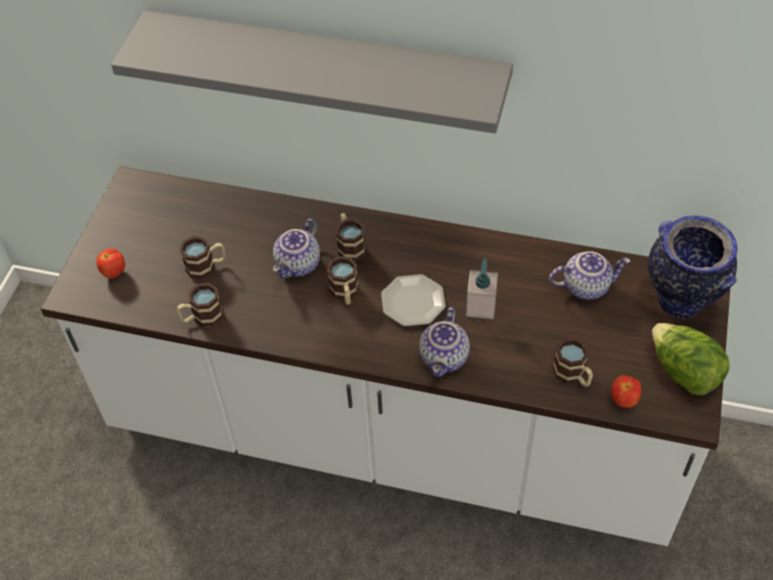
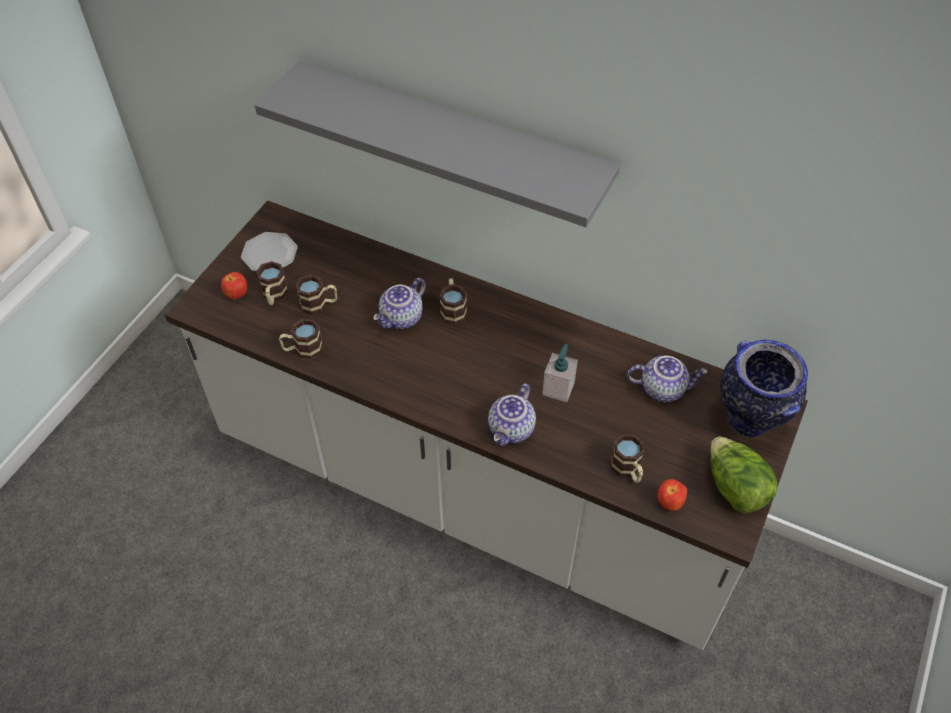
camera: 10 degrees right, 0 degrees up
mug [327,256,359,305] -> mug moved to [256,261,288,305]
plate [381,274,446,326] -> plate moved to [241,232,298,271]

